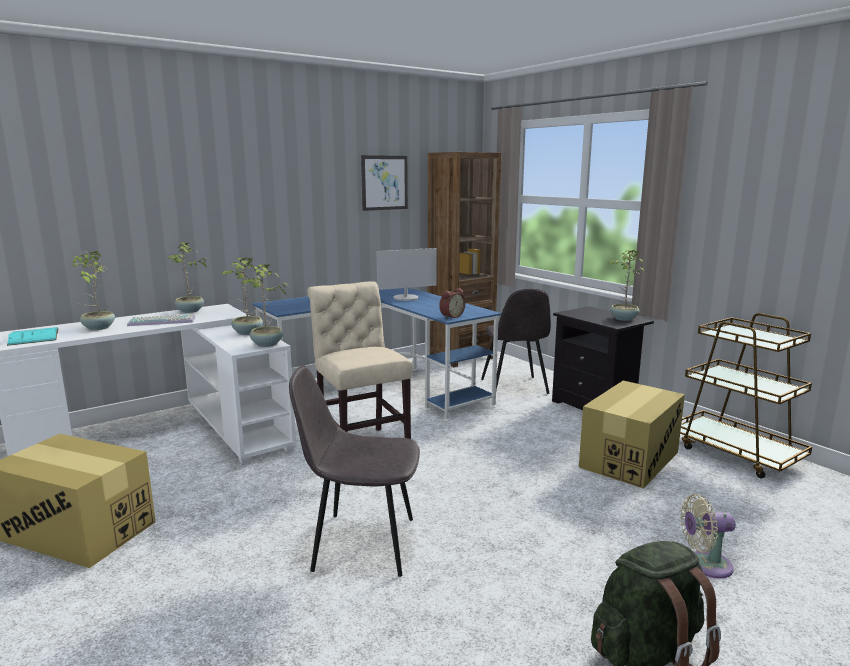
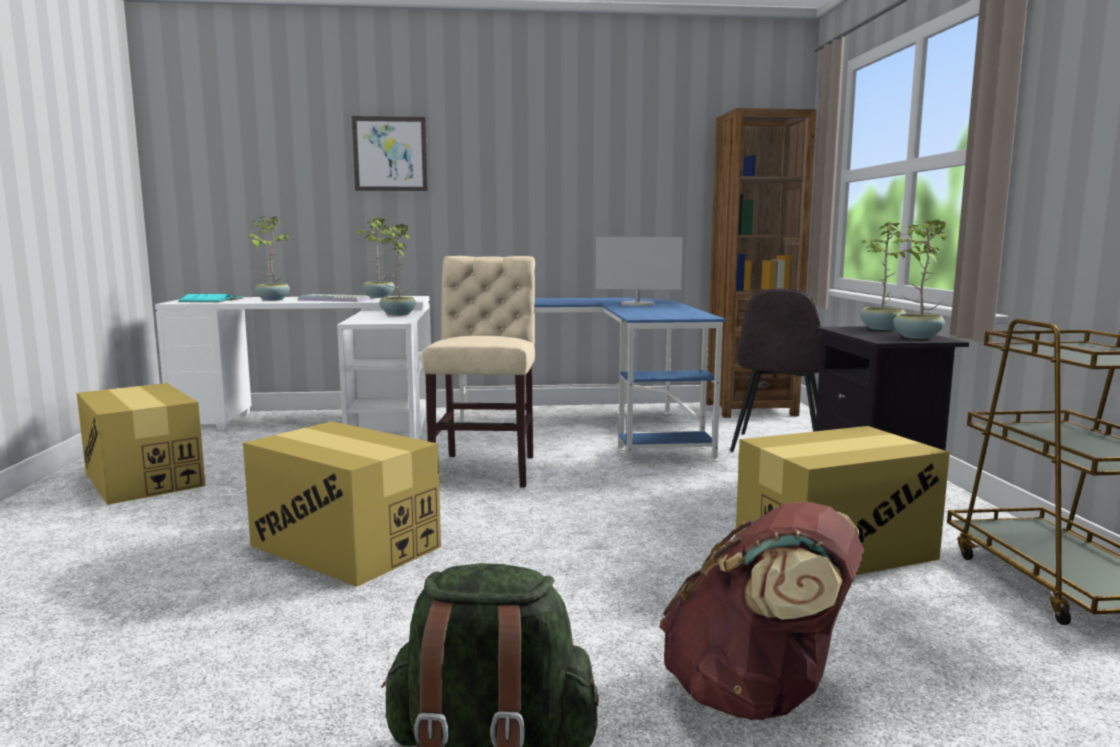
camera: 30 degrees right, 5 degrees down
potted plant [241,264,289,347] -> potted plant moved to [860,221,922,330]
grey chair [289,365,420,577] -> cardboard box [243,421,441,587]
picture [361,155,408,211] -> picture moved to [352,116,428,191]
alarm clock [439,288,465,319] -> none
beige fan [680,494,736,579] -> brown backpack [659,502,864,720]

